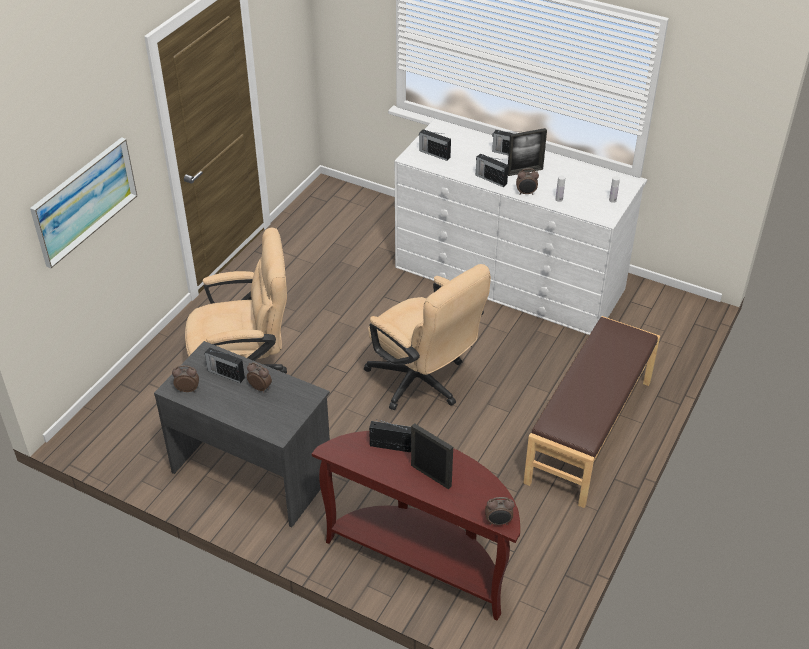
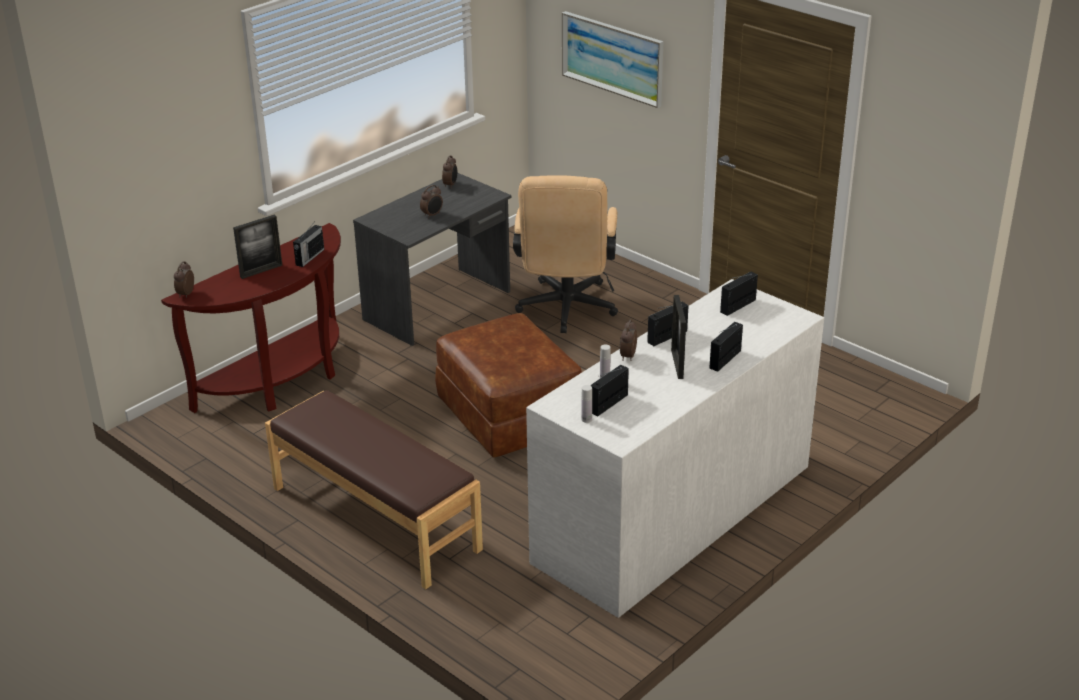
camera: 105 degrees right, 10 degrees down
radio [205,347,245,383] -> radio moved to [590,365,629,416]
beige office chair [364,264,491,410] -> brown ottoman [435,313,582,458]

